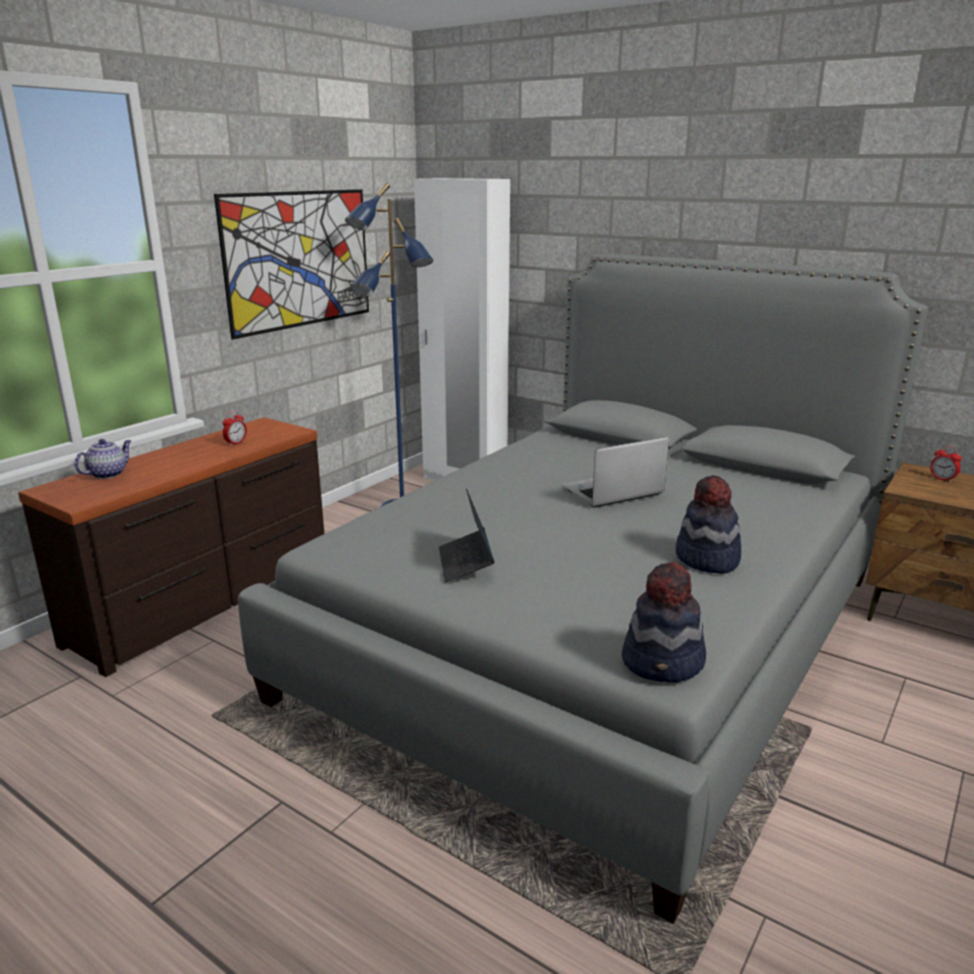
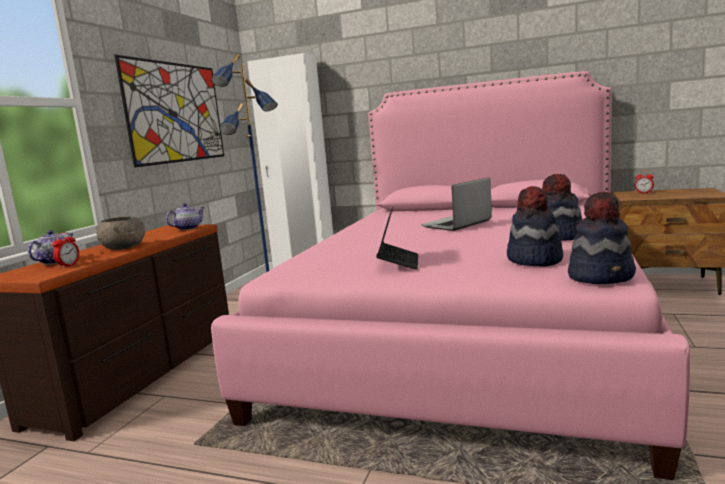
camera: 15 degrees left, 10 degrees down
alarm clock [223,411,247,446] -> alarm clock moved to [52,232,79,268]
grey bed [238,254,928,924] -> pink bed [211,71,690,480]
laptop [439,488,495,582] -> laptop turned 150 degrees counterclockwise [376,207,418,269]
none -> grey bowl [96,216,145,250]
none -> teapot [166,203,204,230]
none -> hat [507,186,563,267]

